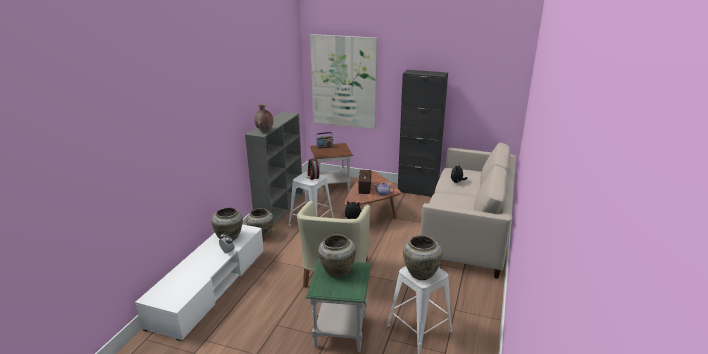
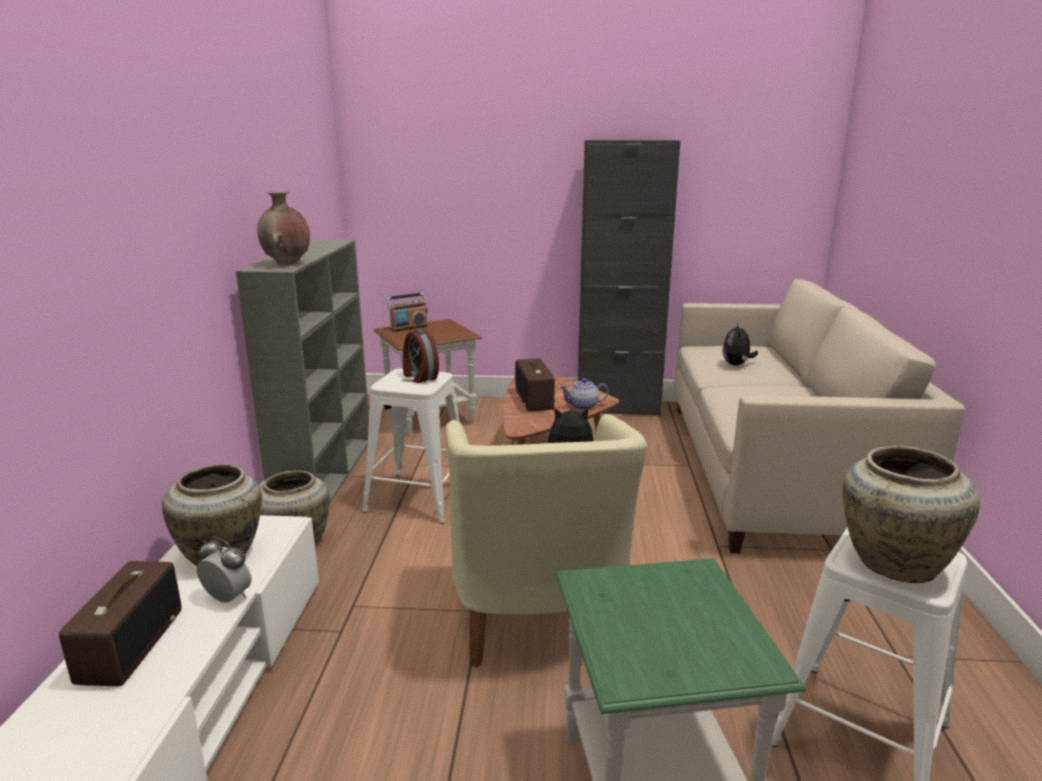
camera: 15 degrees left, 5 degrees down
picture [310,34,377,129] -> none
beige vase [318,234,356,278] -> none
none -> radio [59,561,182,686]

